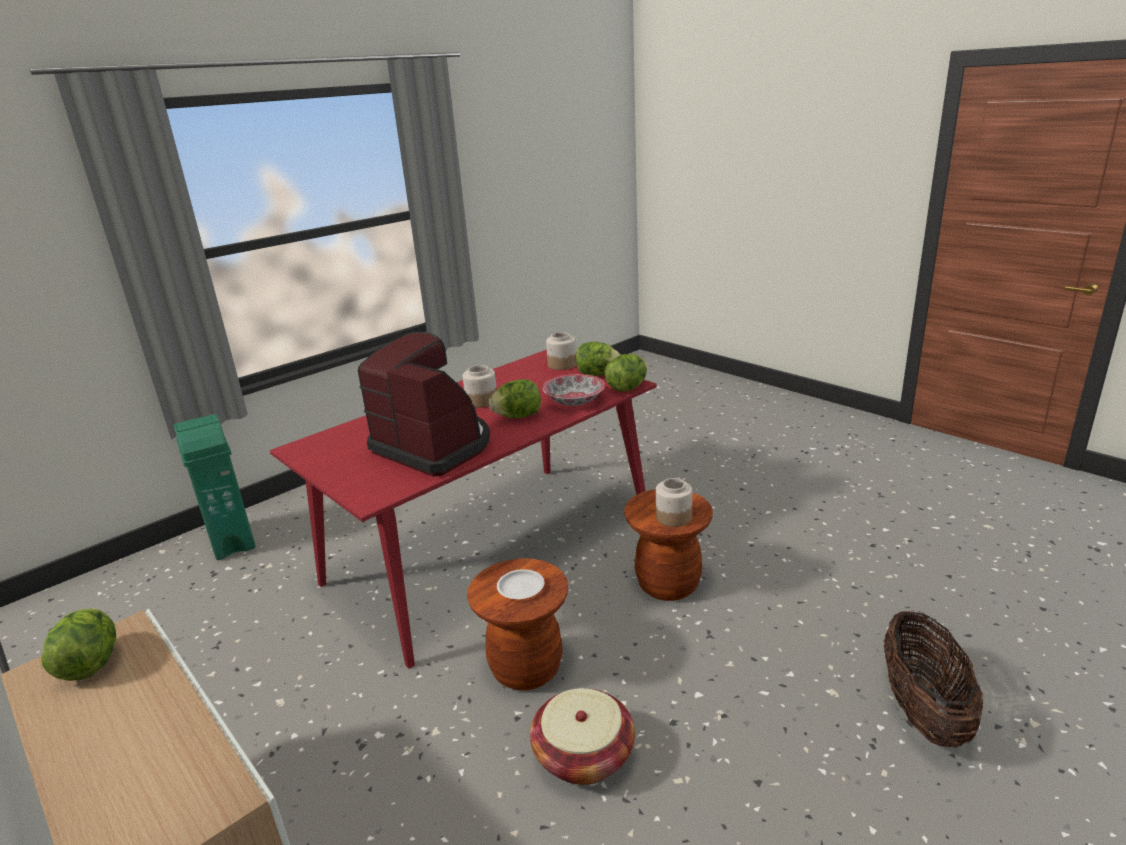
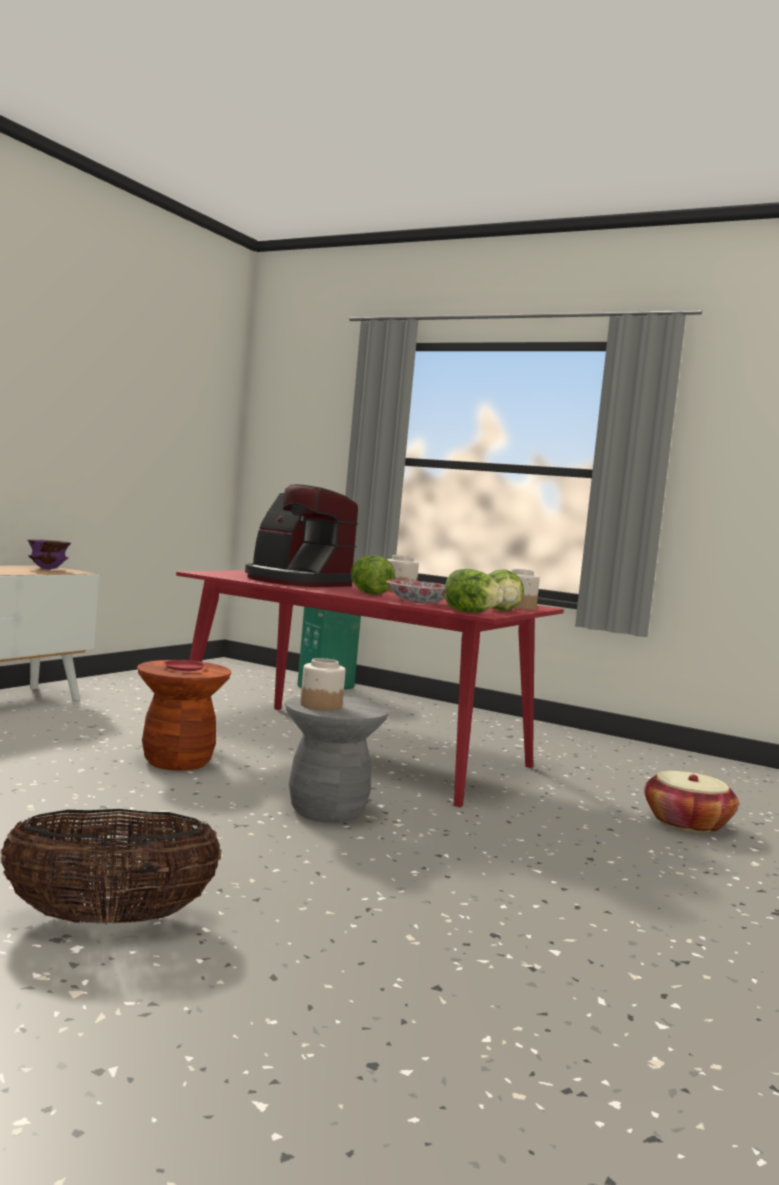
camera: 70 degrees right, 20 degrees down
lettuce [41,608,116,681] -> purple bowl [27,539,71,570]
coffee machine [358,332,490,477] -> coffee machine turned 105 degrees clockwise [245,484,358,587]
white plate [497,569,544,599] -> red plate [163,660,207,671]
basket [530,688,635,785] -> basket moved to [644,771,738,833]
brown stool [624,489,713,601] -> grey stool [285,696,389,823]

